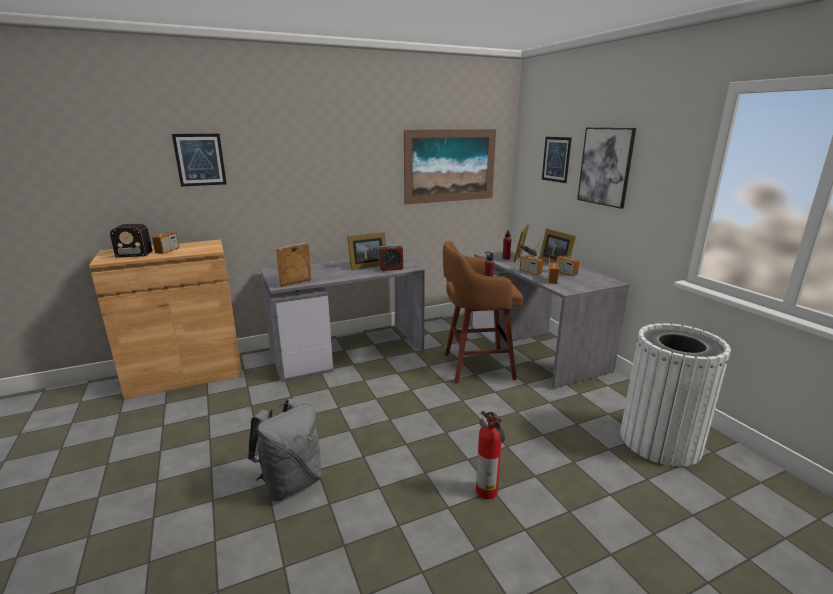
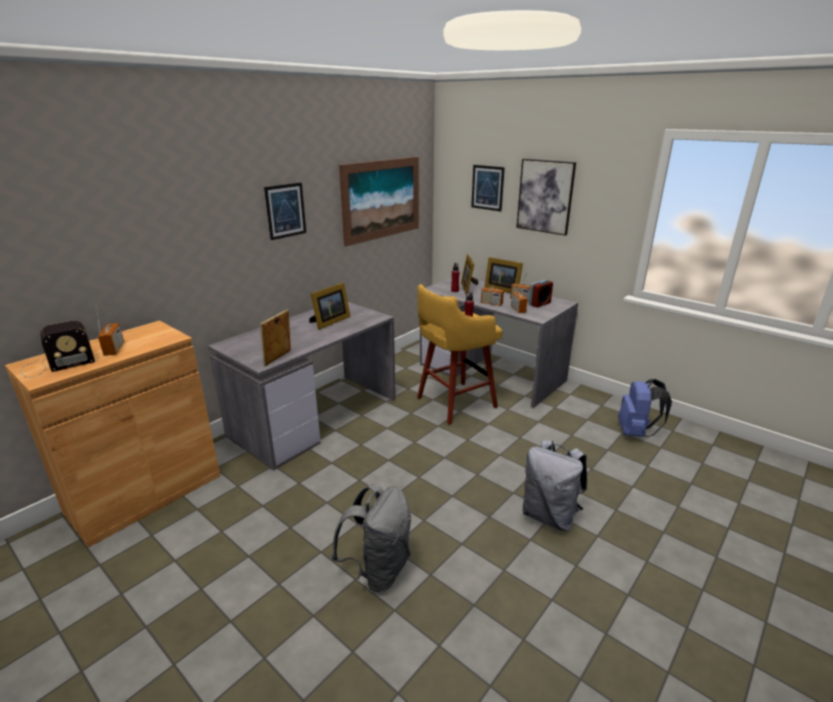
camera: 25 degrees left, 5 degrees up
picture [172,134,227,187] -> picture moved to [264,183,306,240]
alarm clock [379,244,403,271] -> alarm clock moved to [528,280,553,308]
brown stool [443,241,523,383] -> yellow stool [417,284,503,425]
fire extinguisher [476,411,505,499] -> grey backpack [522,440,587,531]
white trash can [620,323,731,467] -> blue backpack [618,379,672,437]

